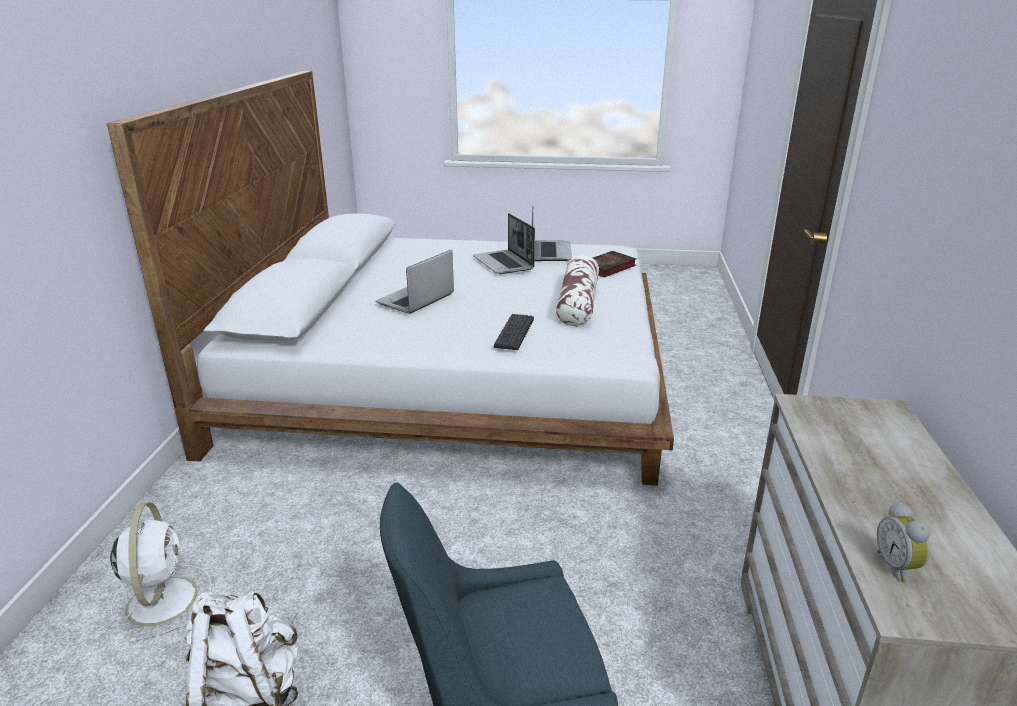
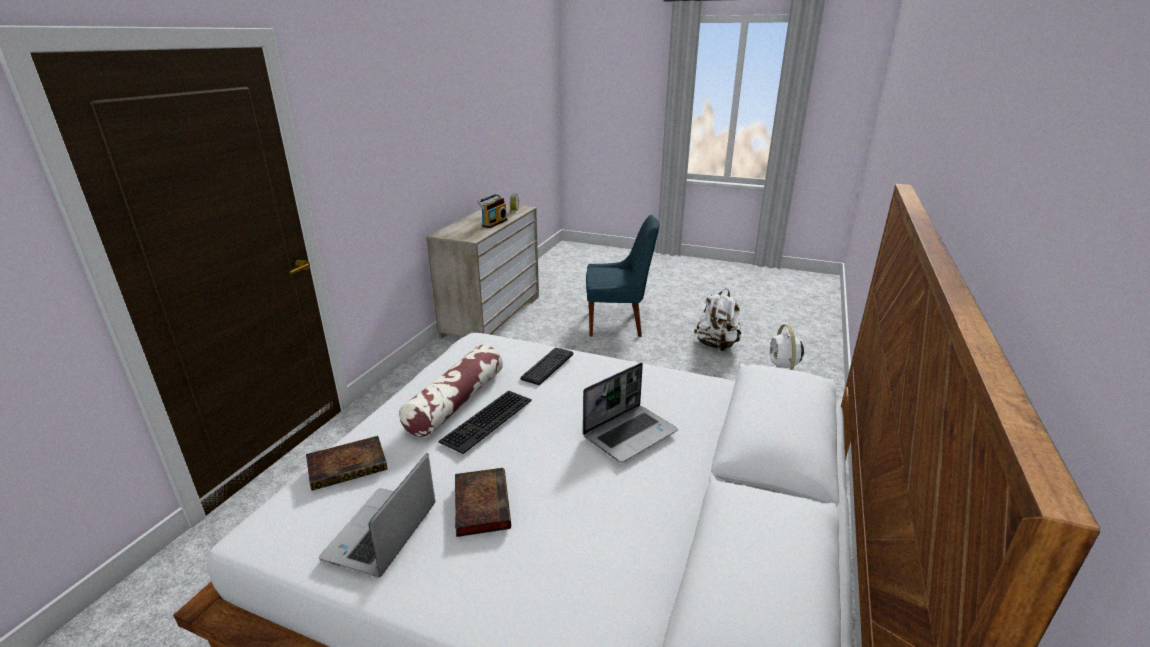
camera: 165 degrees left, 0 degrees up
laptop [473,213,535,274] -> book [455,468,511,537]
none -> keyboard [438,391,532,454]
none -> radio [477,193,508,228]

